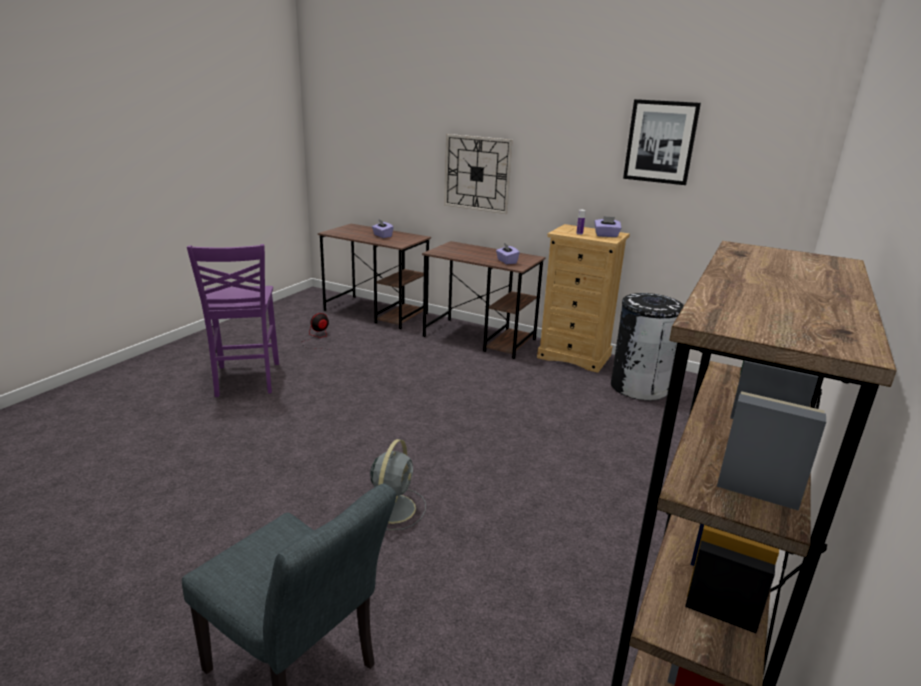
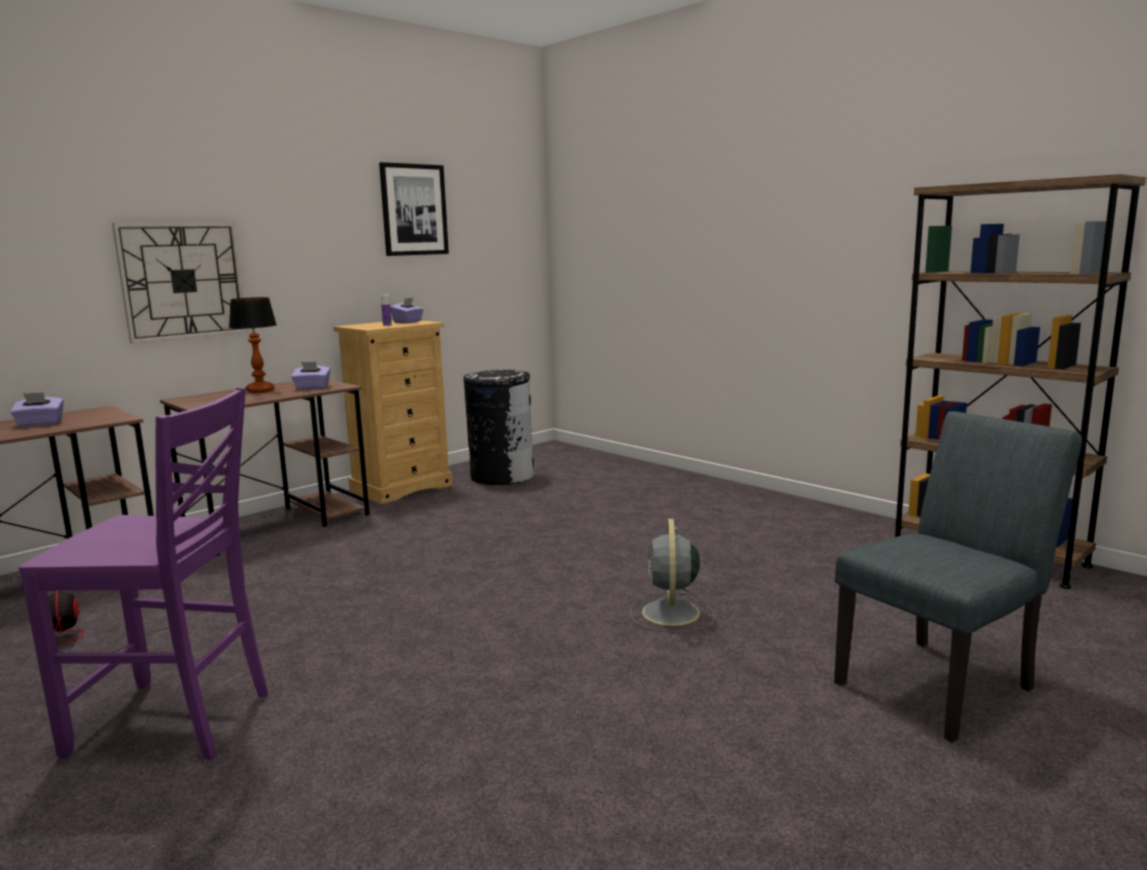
camera: 70 degrees left, 10 degrees down
grey fan [370,439,426,530] -> grey fan turned 120 degrees counterclockwise [630,519,715,633]
none -> table lamp [229,297,277,393]

